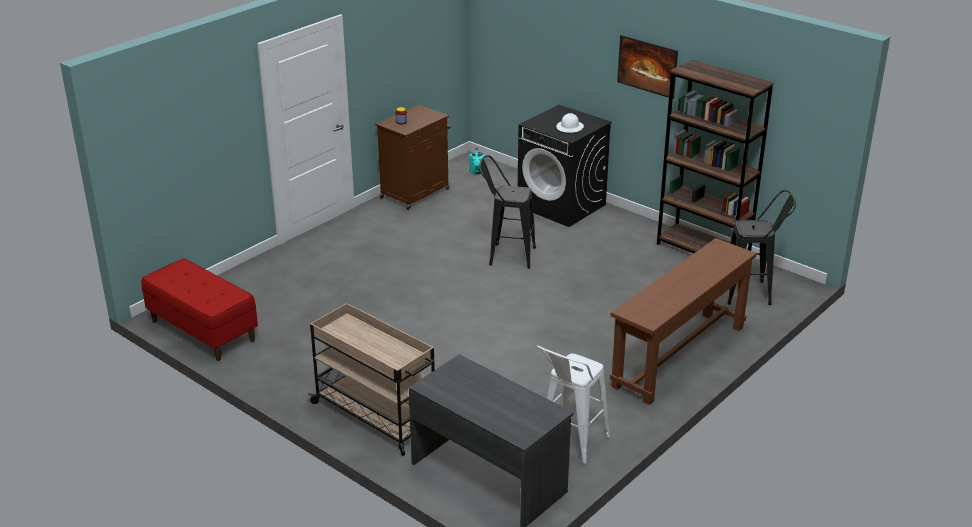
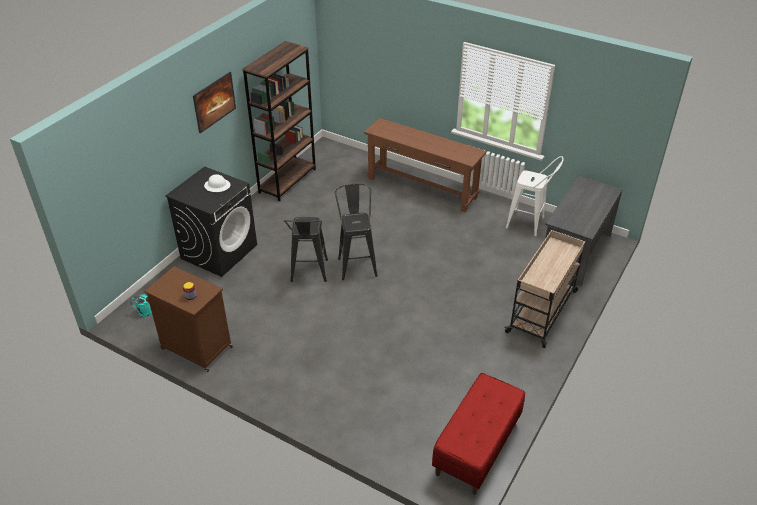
camera: 100 degrees left, 10 degrees up
black stool [728,190,796,305] -> black stool moved to [335,184,378,280]

